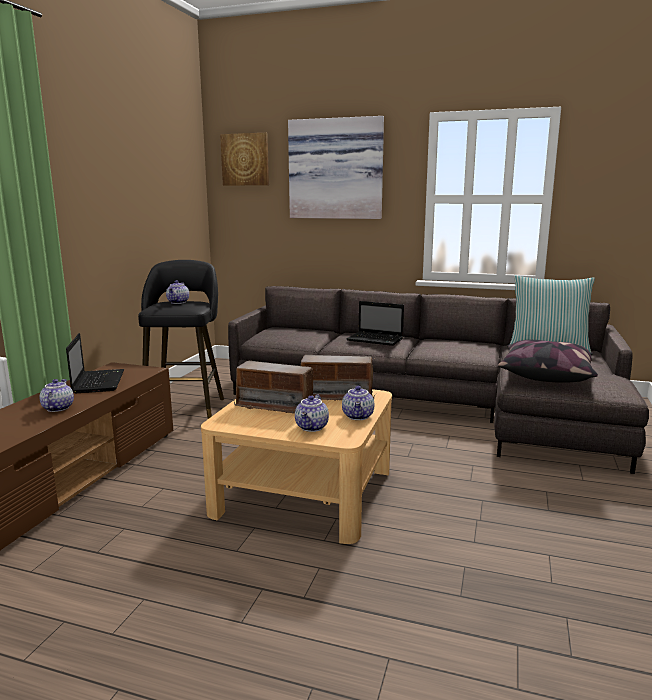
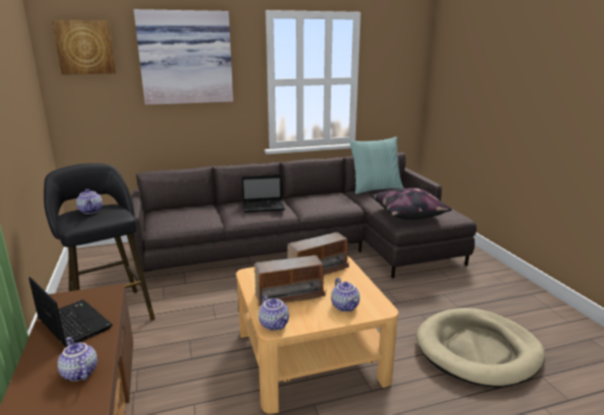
camera: 35 degrees left, 5 degrees up
teapot [342,385,374,420] -> teapot moved to [258,295,289,331]
none -> beige dog bed [416,308,545,388]

